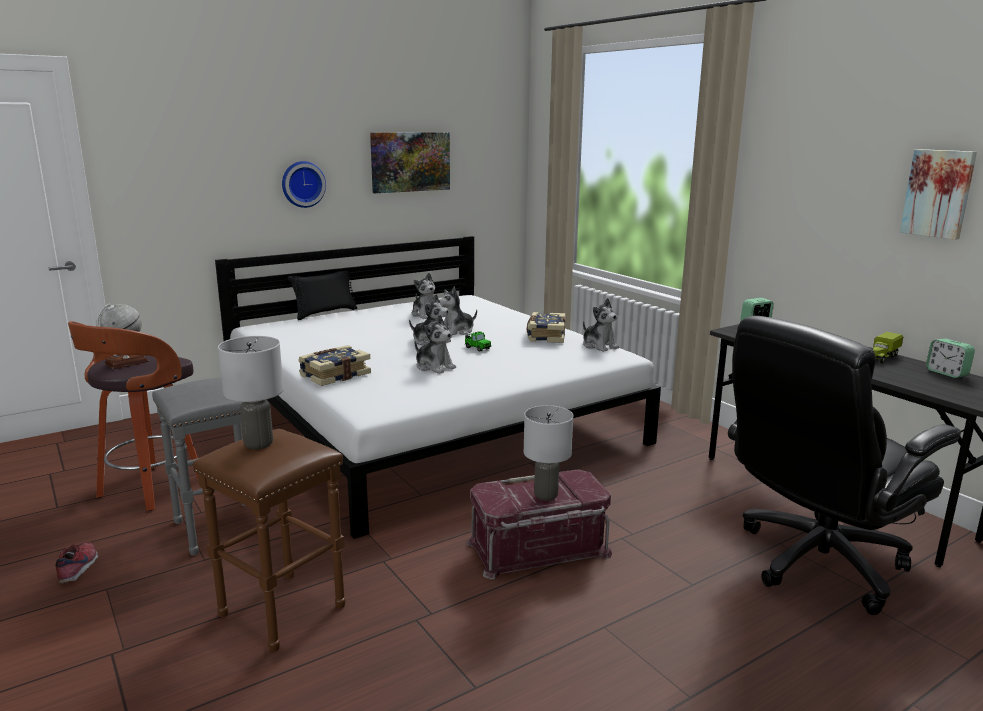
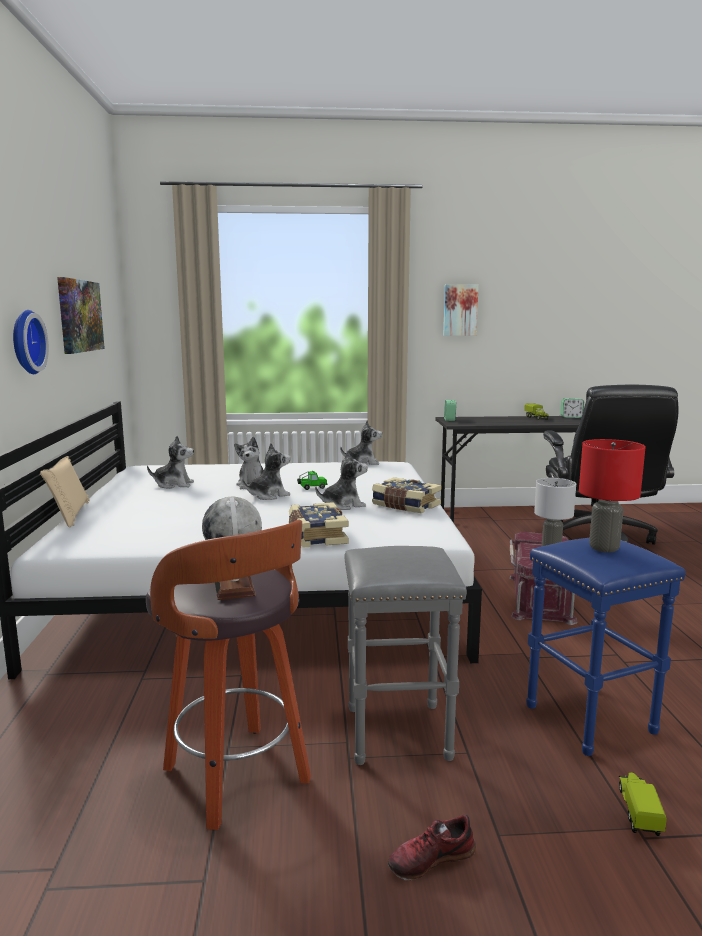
camera: 60 degrees left, 5 degrees down
shoe [56,542,98,584] -> shoe turned 45 degrees counterclockwise [388,815,476,880]
brown stool [193,429,345,652] -> blue stool [526,538,685,756]
white table lamp [218,336,283,450] -> red table lamp [579,439,646,552]
black pillow [288,271,357,320] -> beige pillow [40,456,90,527]
book [527,312,565,343] -> book moved to [372,477,441,513]
picture [900,149,977,240] -> picture moved to [443,284,479,336]
none -> toy truck [619,772,667,836]

